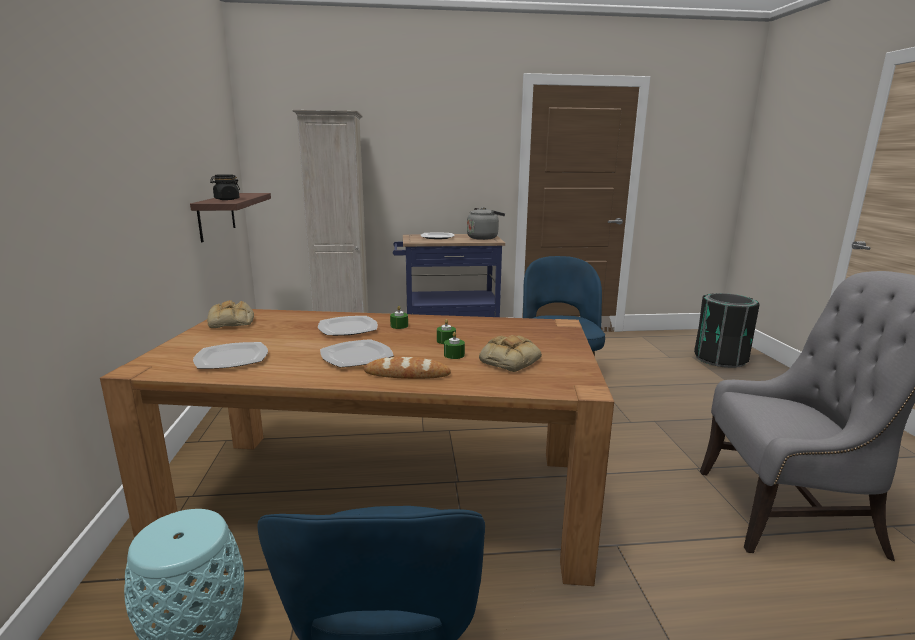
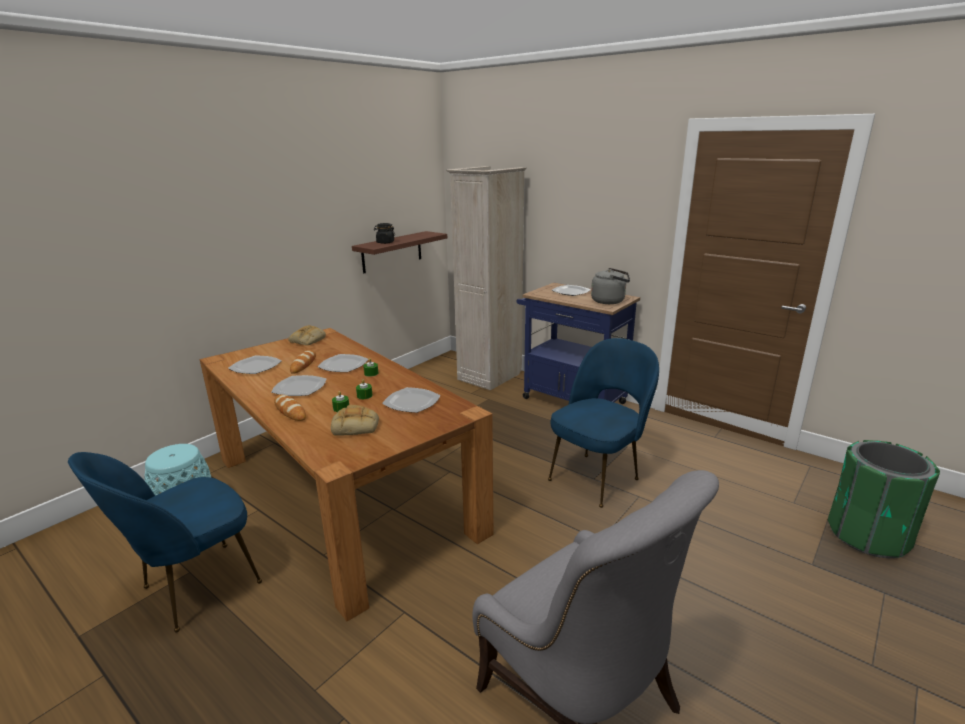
camera: 45 degrees right, 5 degrees up
black trash can [694,293,760,368] -> green trash can [828,440,940,558]
none -> bread [290,350,316,374]
none -> plate [382,387,441,413]

